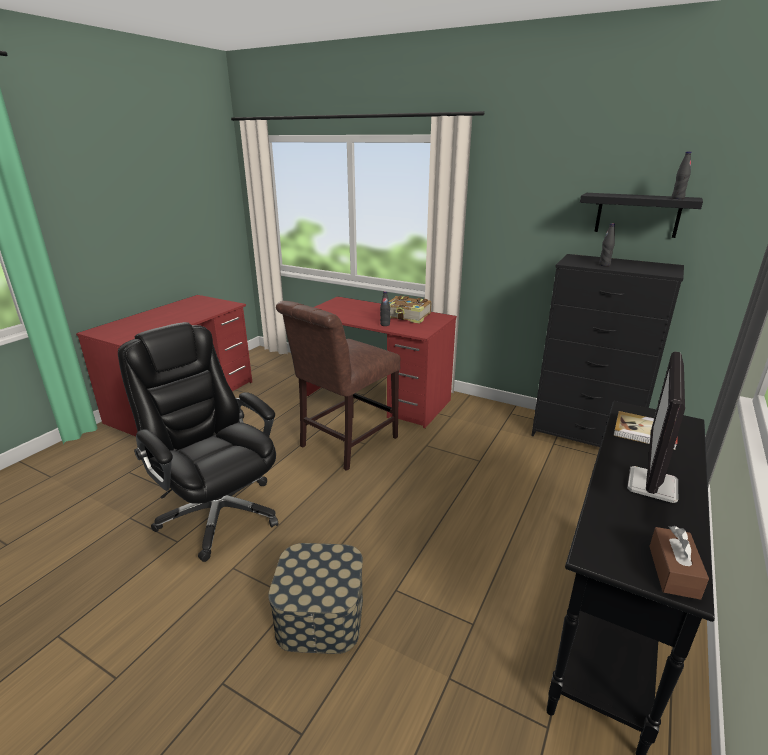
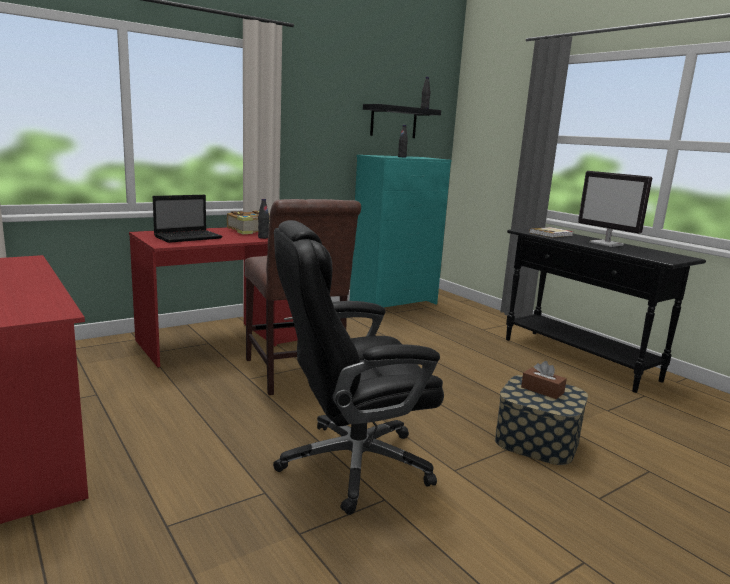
camera: 65 degrees left, 10 degrees down
black dresser [531,254,684,447] -> turquoise dresser [350,155,451,308]
brown tissue box [649,526,709,600] -> brown tissue box moved to [521,361,567,399]
none -> laptop [153,195,223,243]

